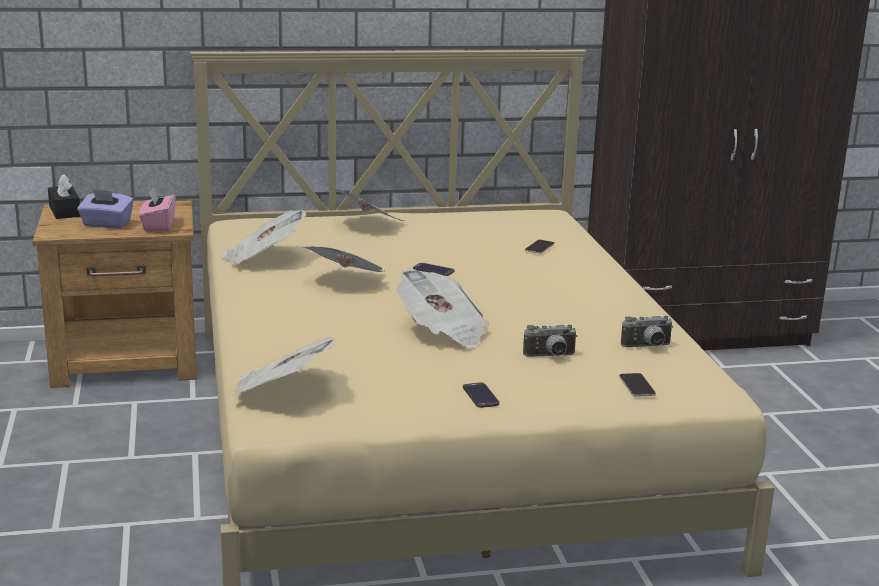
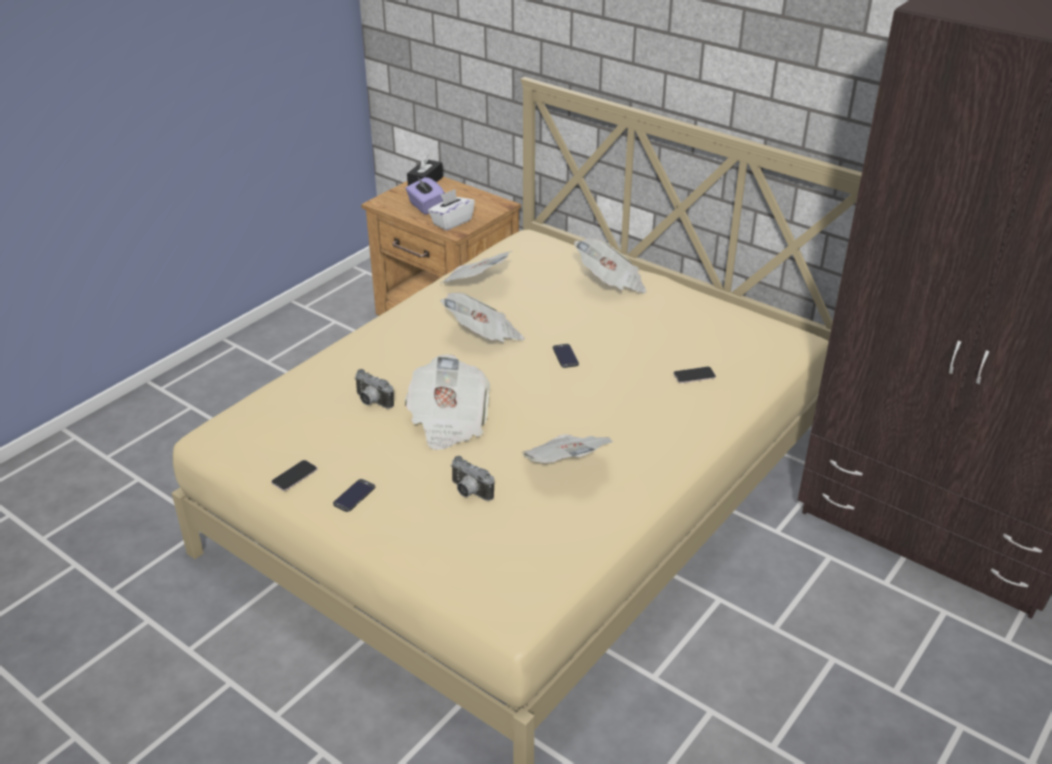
camera: 50 degrees right, 15 degrees up
pink tissue box [139,187,176,232] -> white tissue box [428,189,475,230]
newspaper [231,335,335,396] -> newspaper moved to [522,434,613,463]
phone [619,373,656,397] -> phone moved to [271,460,317,491]
camera [621,315,673,347] -> camera moved to [354,369,394,409]

